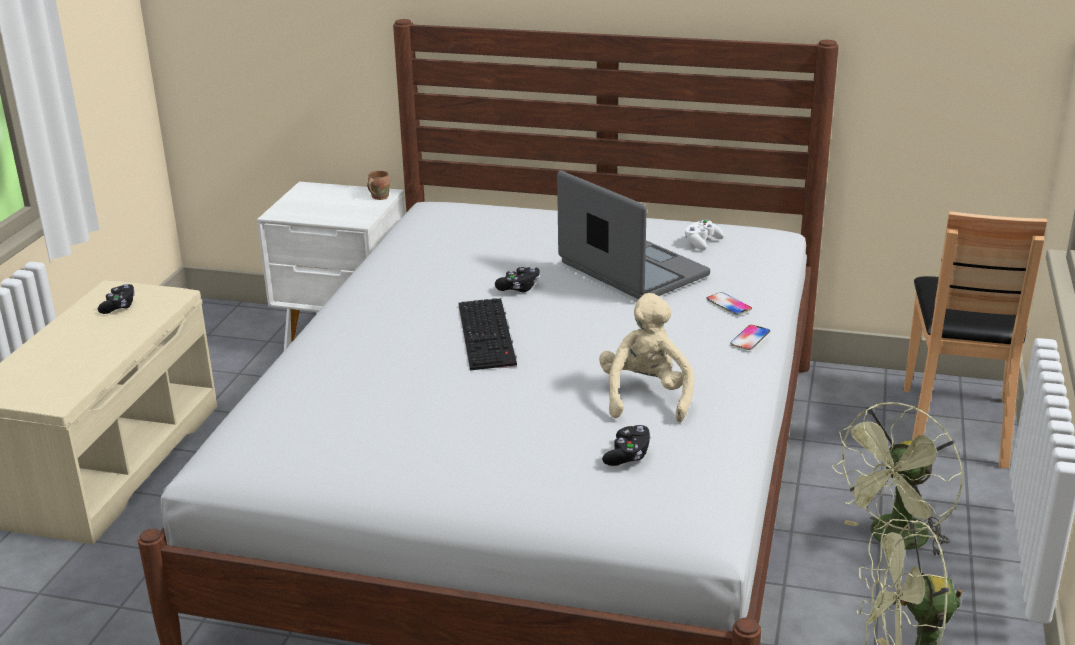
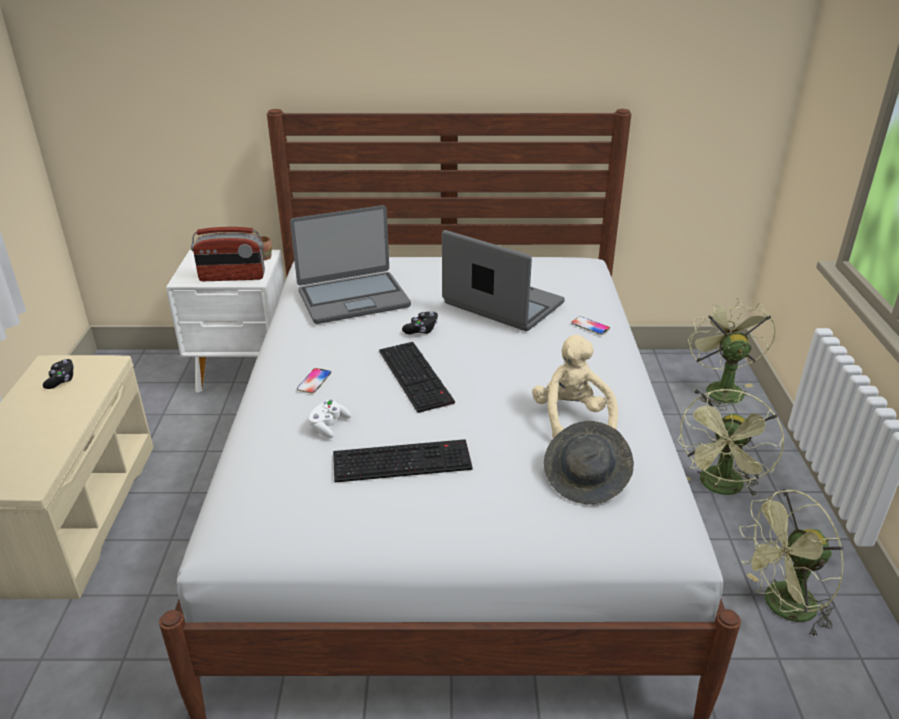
camera: 15 degrees left, 5 degrees up
black game controller [602,425,651,466] -> grey hat [544,421,634,504]
white game controller [685,219,724,250] -> white game controller moved to [309,400,351,438]
phone [730,325,770,350] -> phone moved to [297,368,331,393]
brown chair [904,211,1047,469] -> green fan [688,298,776,410]
none -> radio [191,227,265,281]
none -> laptop [290,205,411,324]
none -> keyboard [333,439,473,483]

